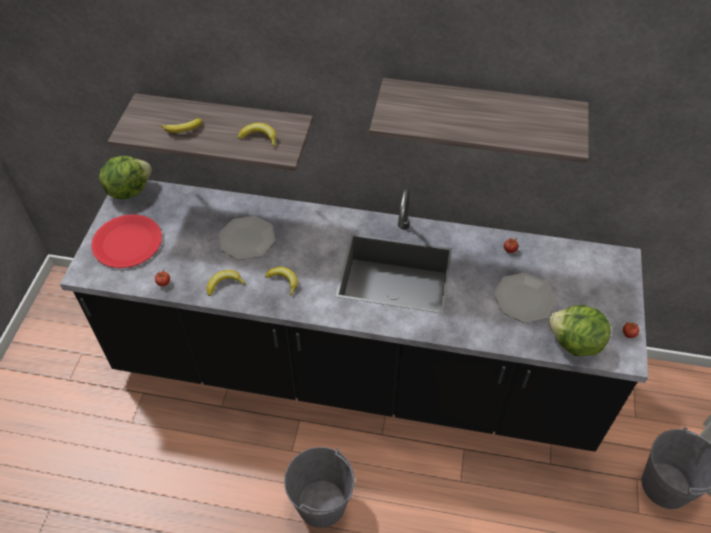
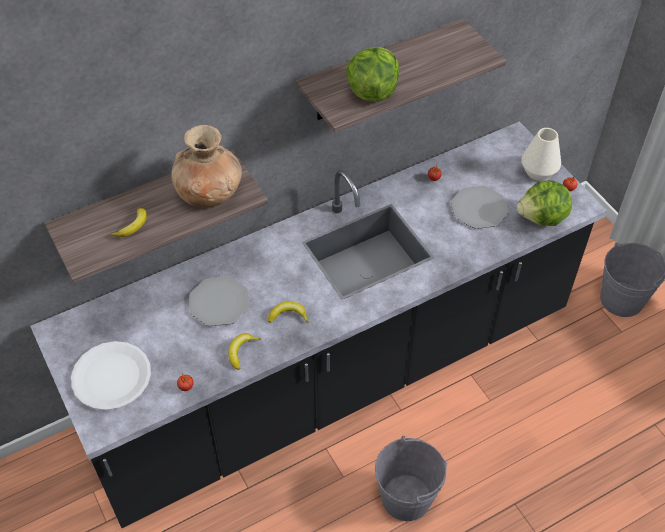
camera: 40 degrees left, 0 degrees up
red plate [91,214,162,268] -> white plate [71,341,151,410]
lettuce [99,156,152,199] -> lettuce moved to [346,47,399,102]
banana [238,123,276,147] -> brown vase [171,125,242,207]
none -> white vase [521,128,561,181]

